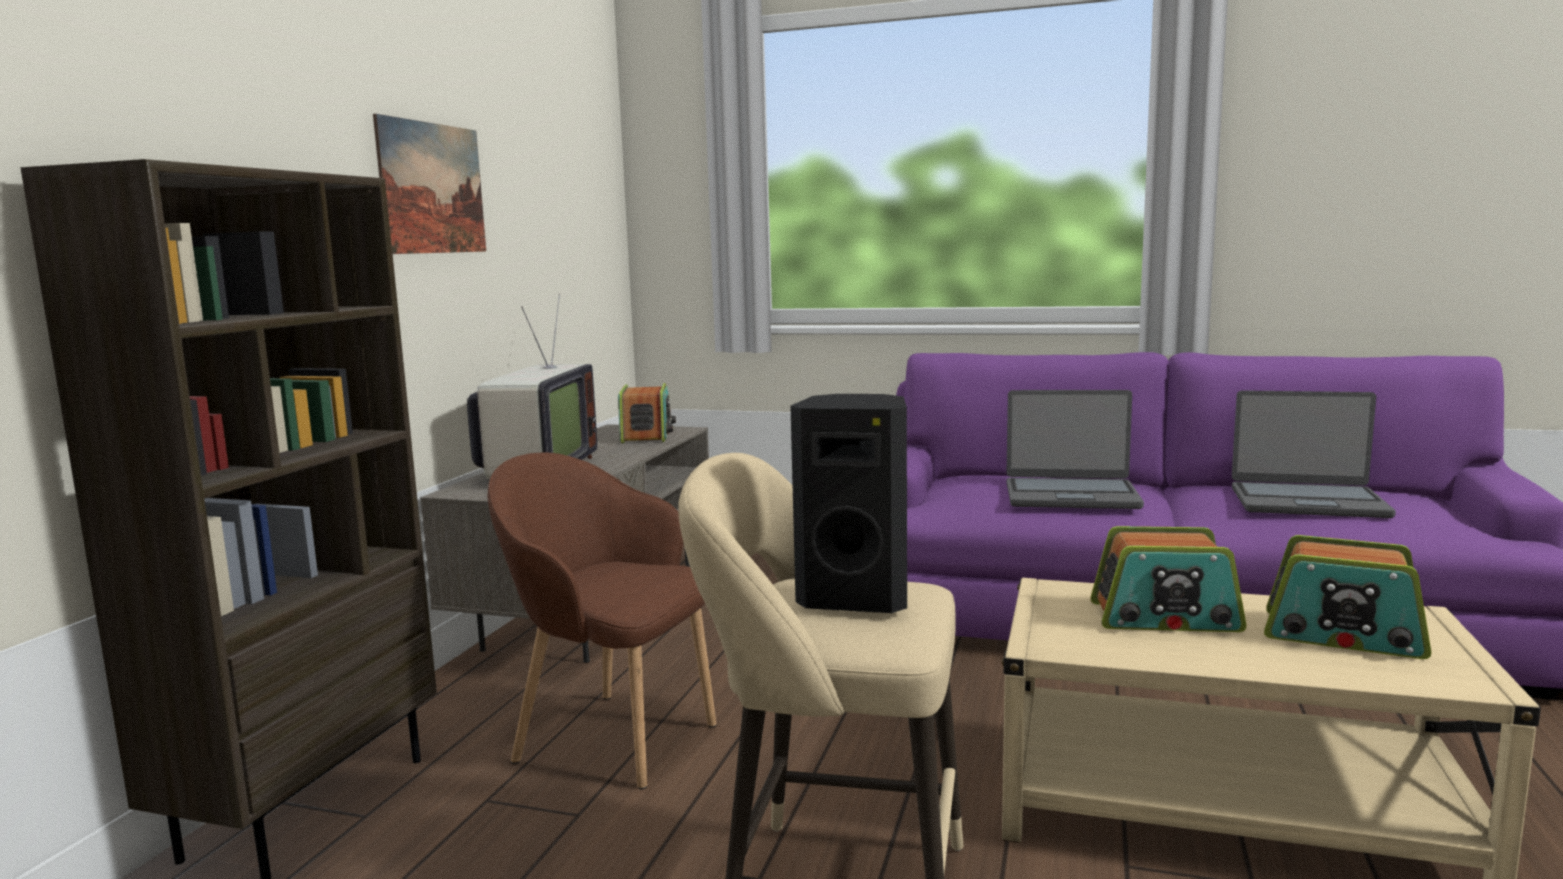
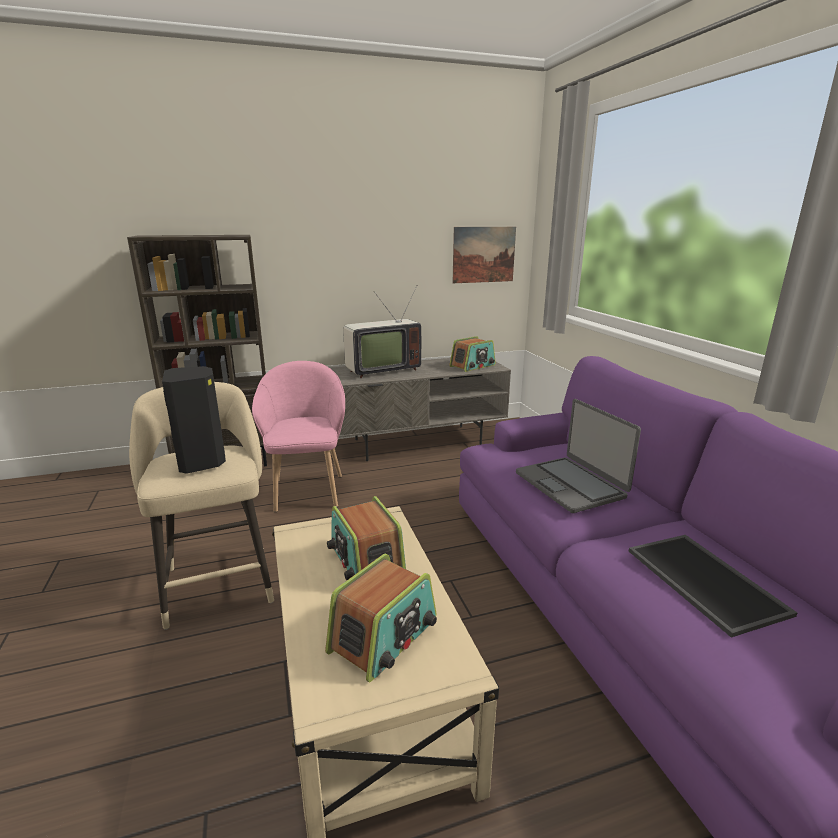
camera: 55 degrees right, 10 degrees up
picture [373,114,486,254] -> picture moved to [453,227,516,283]
brown armchair [488,453,716,789] -> pink armchair [252,361,345,512]
laptop [1232,390,1396,518] -> tray [628,535,797,638]
radio [1264,535,1431,659] -> radio turned 135 degrees counterclockwise [325,554,437,682]

